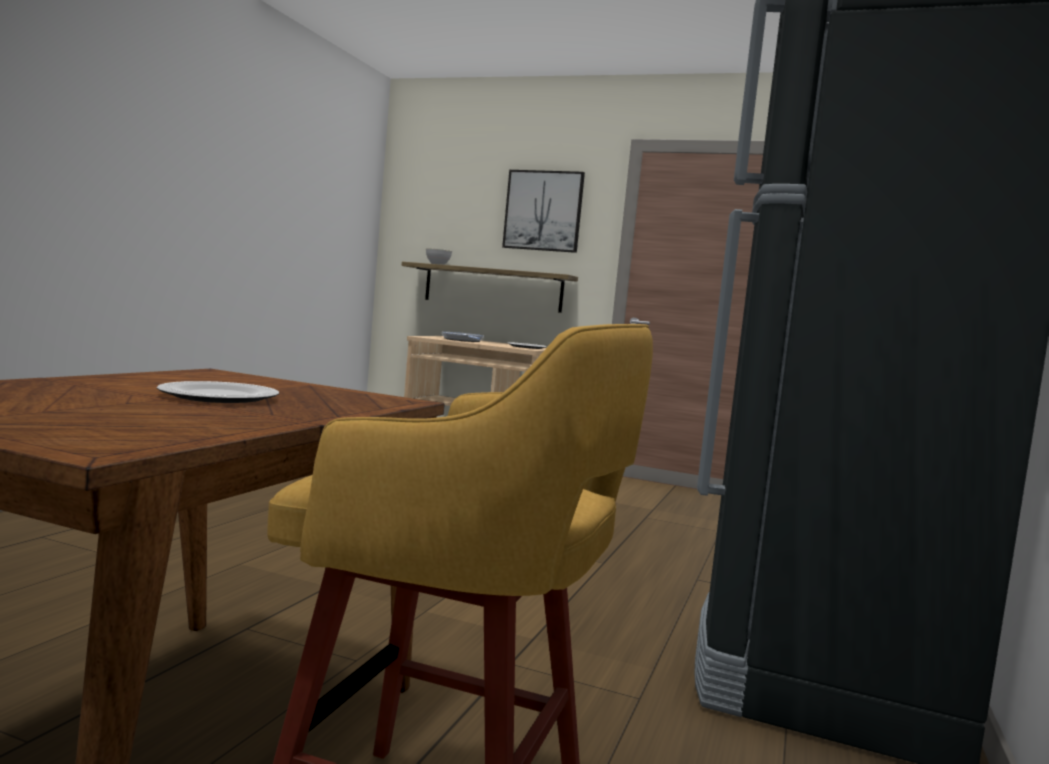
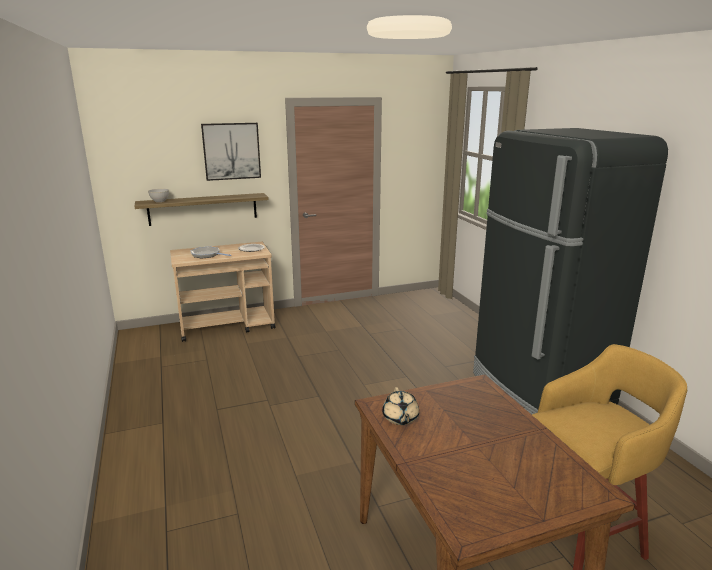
camera: 40 degrees left, 15 degrees up
plate [157,381,279,403] -> none
none -> beige teapot [382,387,419,425]

